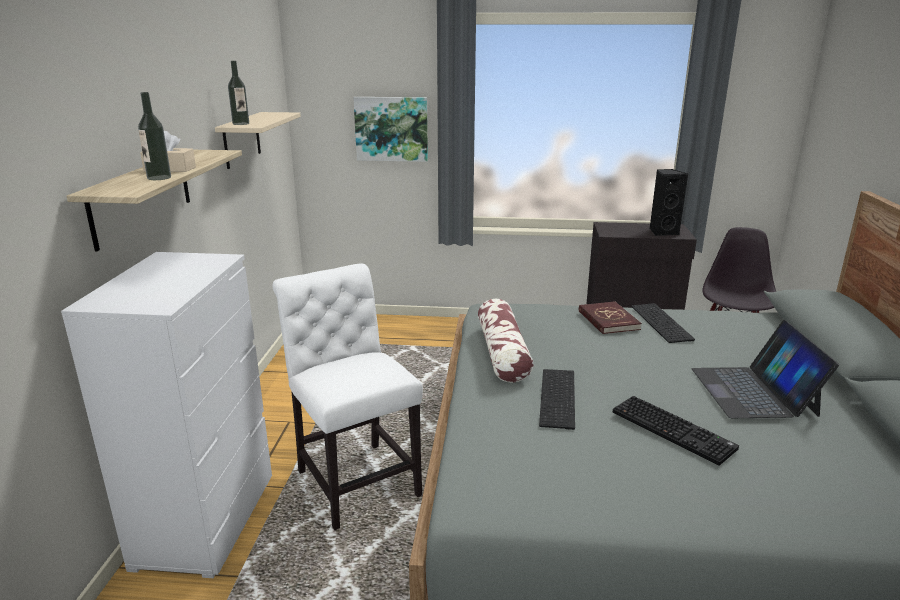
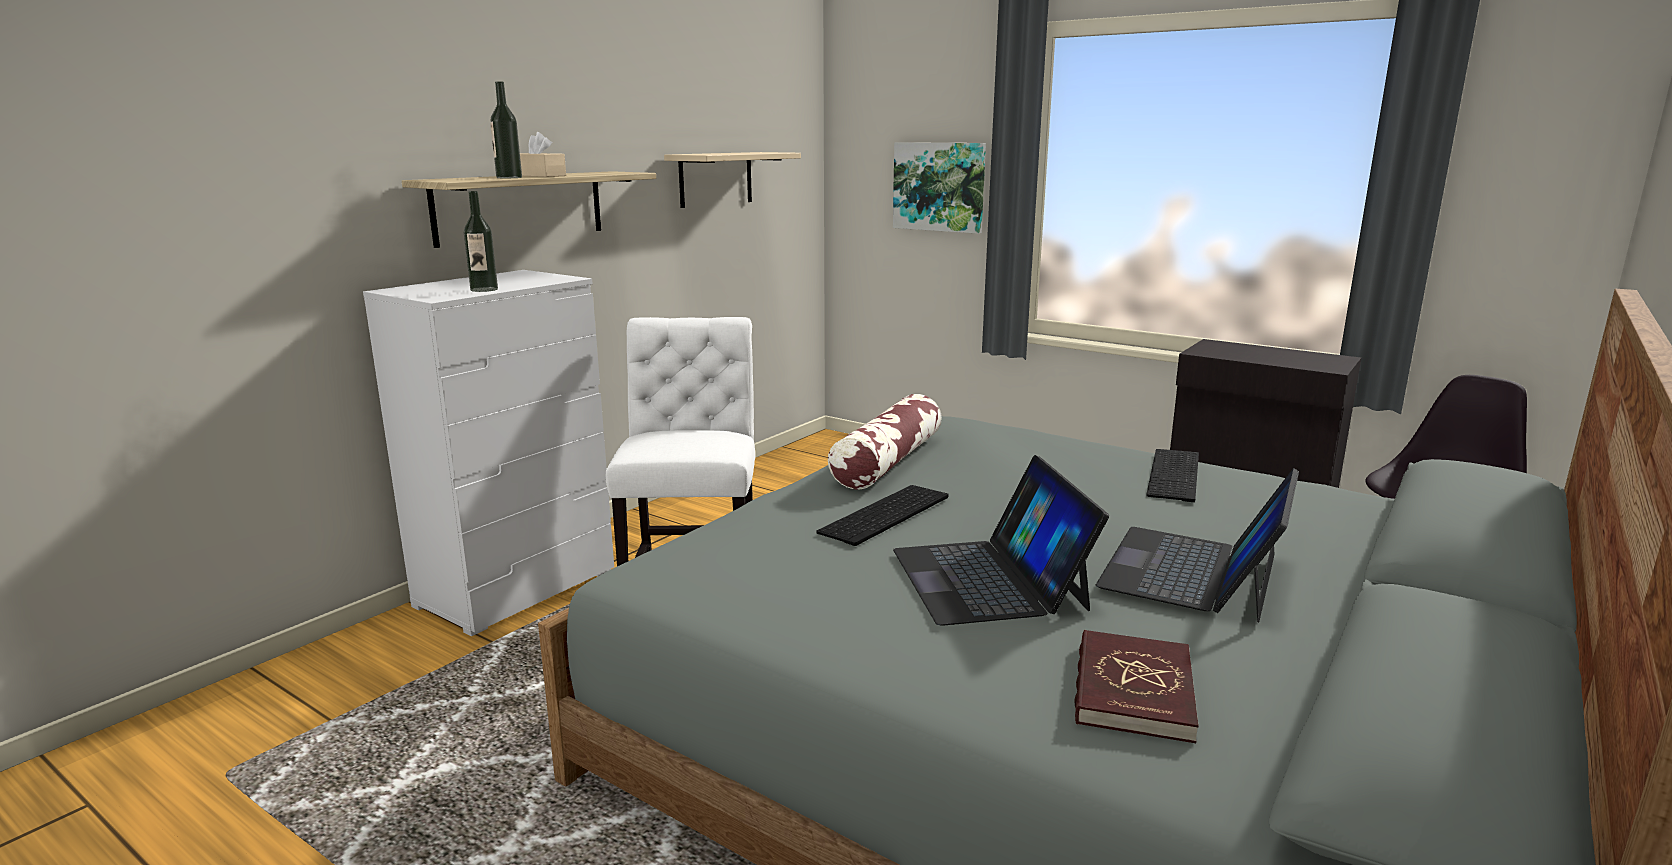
camera: 30 degrees right, 5 degrees down
bottle [228,61,249,125] -> bottle moved to [464,191,498,292]
red book [579,301,642,334] -> red book moved to [1074,630,1199,743]
keyboard [613,396,739,466] -> laptop [893,455,1109,626]
black speaker [649,169,688,236] -> none

